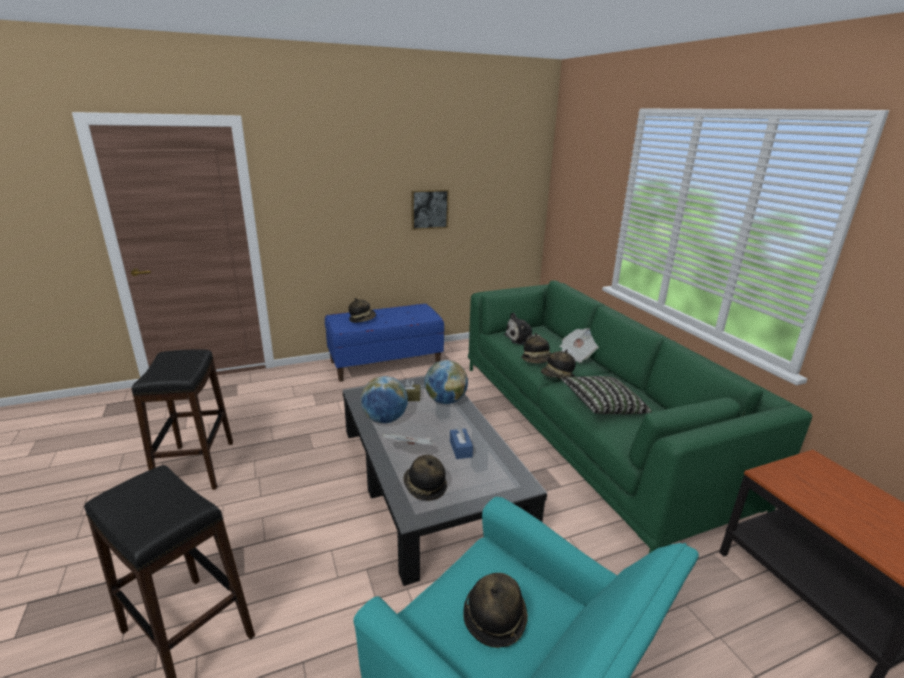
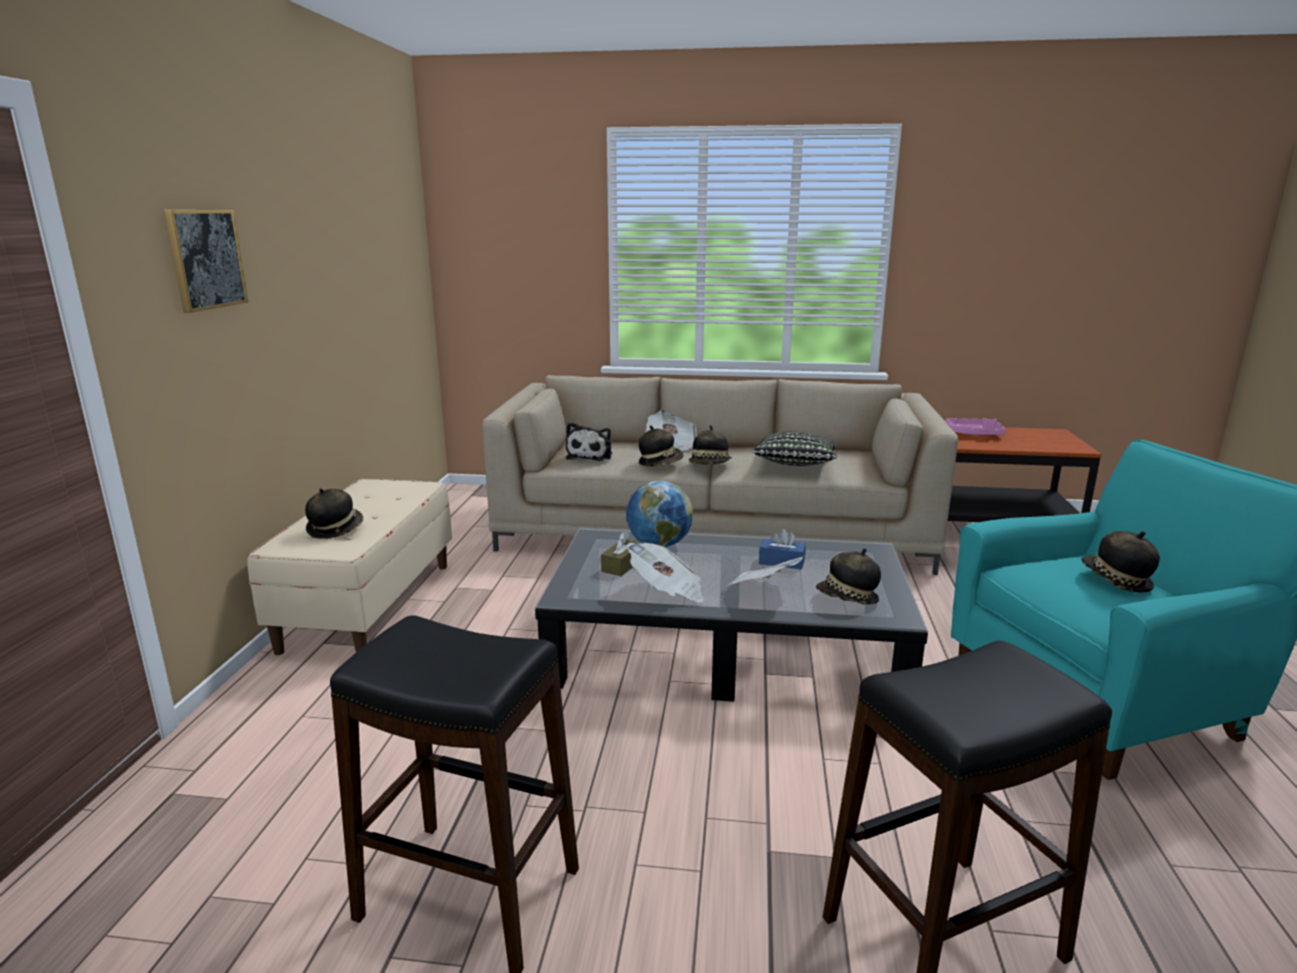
camera: 60 degrees left, 5 degrees down
blue bench [325,304,444,382] -> beige bench [248,479,452,655]
globe [361,376,408,423] -> newspaper [627,543,703,602]
picture [411,189,449,230] -> picture moved to [164,210,248,313]
green sofa [468,280,812,553] -> beige sofa [482,375,958,575]
none -> pink tray [945,418,1006,435]

